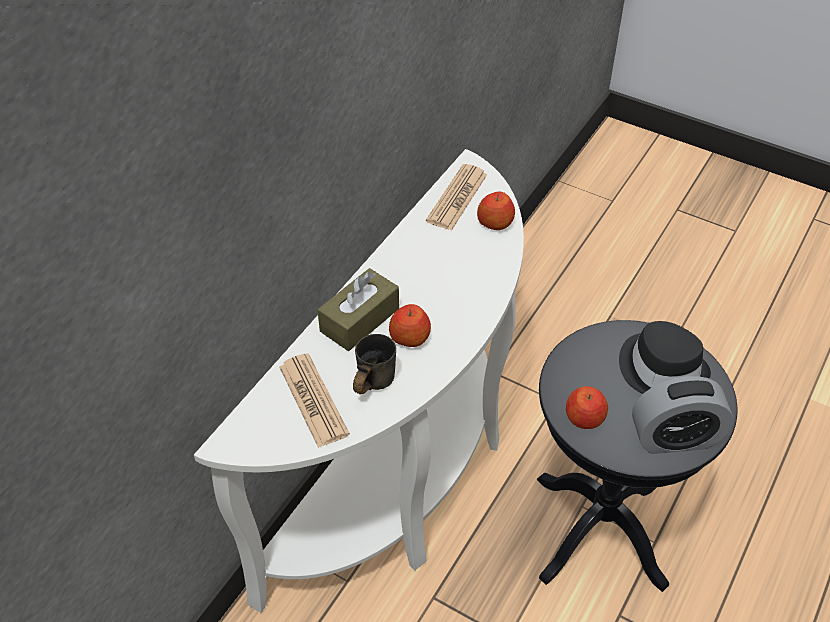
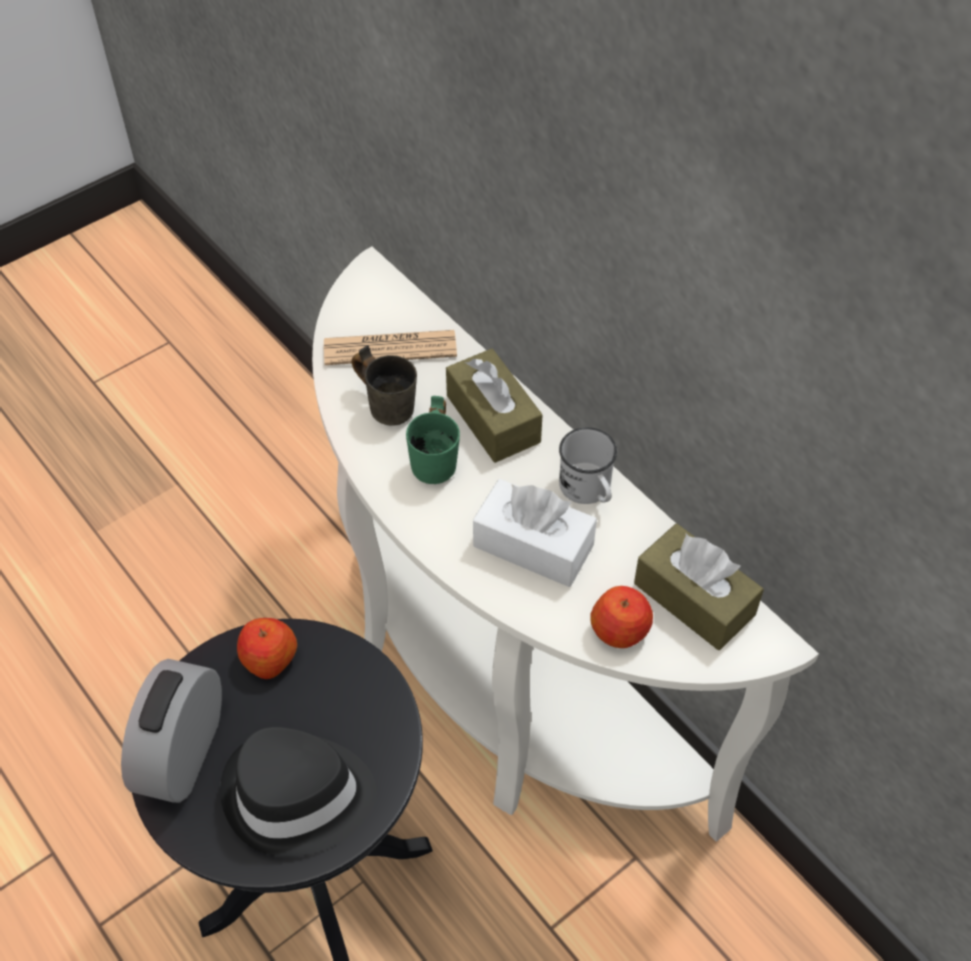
camera: 110 degrees right, 5 degrees up
apple [389,304,431,347] -> green mug [406,396,460,484]
newspaper [426,164,487,231] -> brown tissue box [634,524,764,650]
none -> white tissue box [473,479,597,587]
none -> white mug [559,427,617,504]

